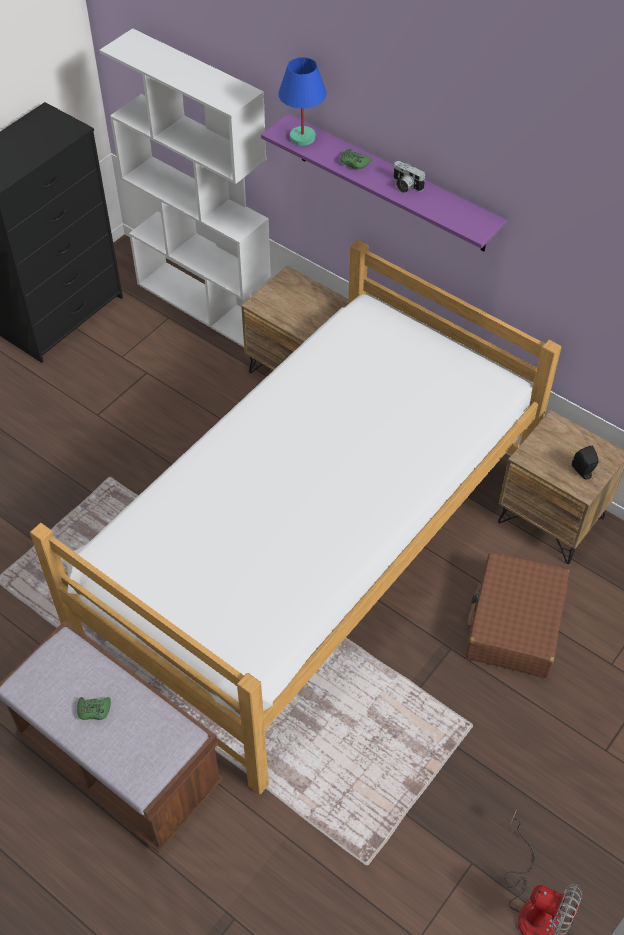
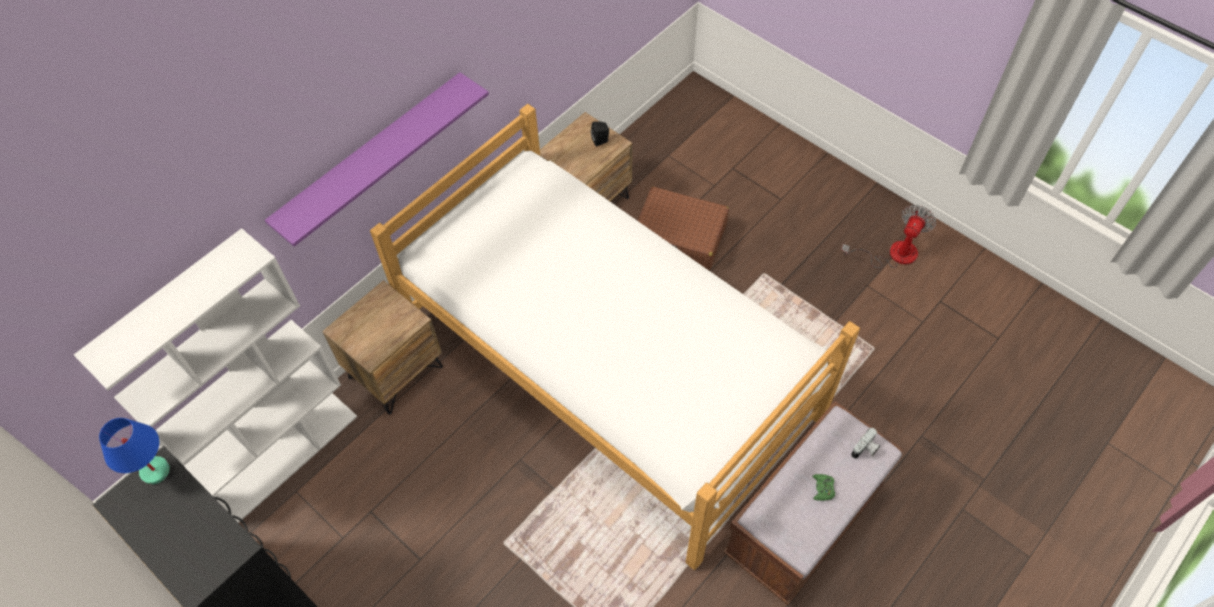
camera: 85 degrees left, 5 degrees up
blue table lamp [279,57,327,146] -> blue table lamp moved to [99,418,170,485]
green game controller [340,149,372,169] -> none
camera [393,161,425,193] -> camera moved to [851,428,881,459]

